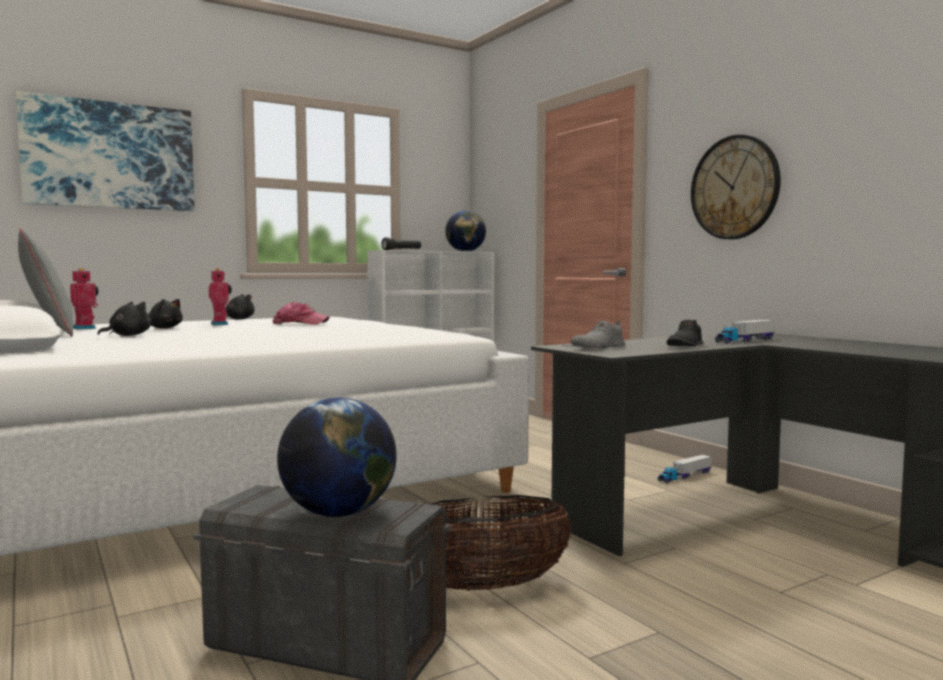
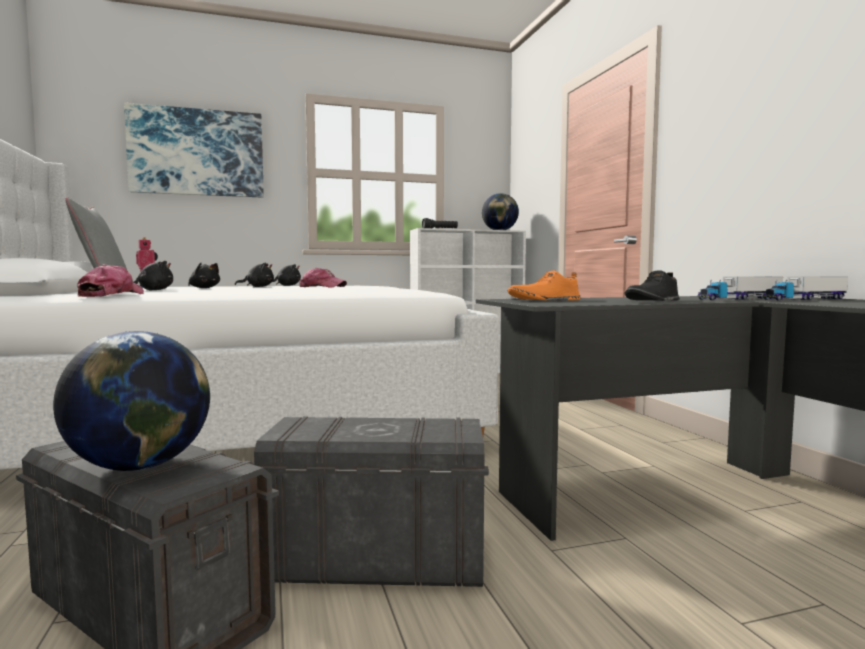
camera: 15 degrees right, 0 degrees up
toy robot [209,268,232,325] -> black plush toy [235,263,274,287]
basket [431,495,572,591] -> grey storage box [254,416,489,587]
grey shoe [570,321,625,348] -> orange shoe [507,271,581,300]
toy truck [657,455,712,484] -> toy truck moved to [763,277,848,301]
wall clock [691,135,781,239] -> none
none -> cap [77,264,144,297]

